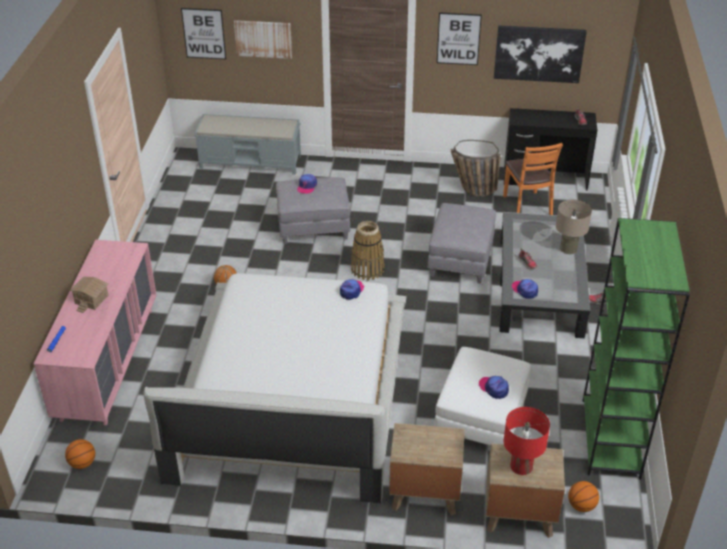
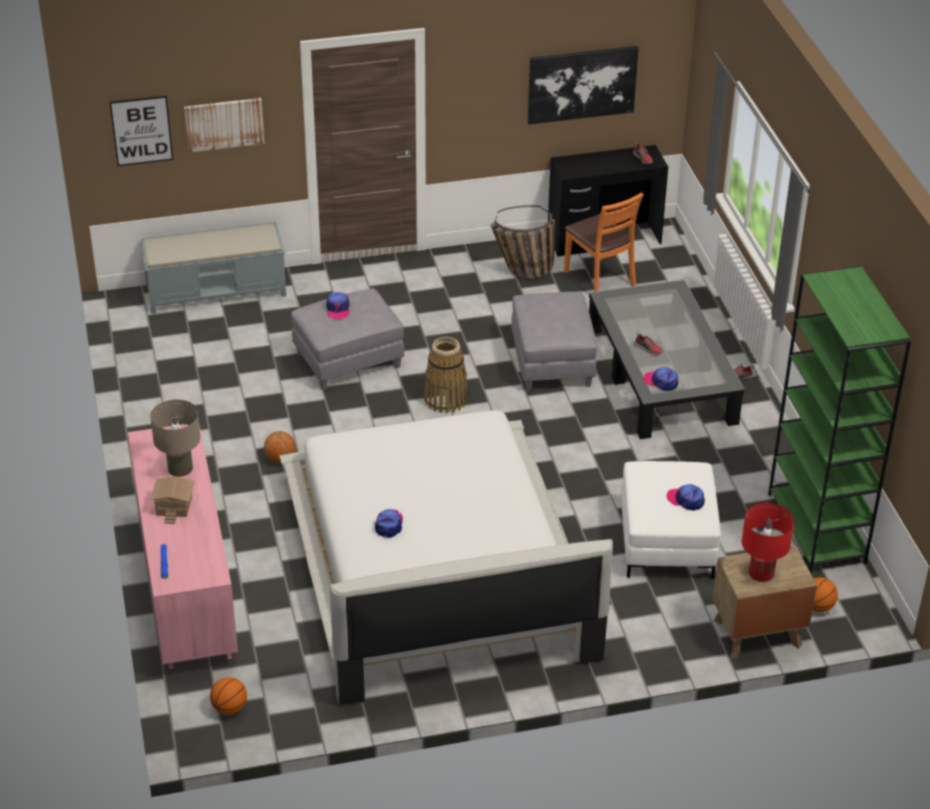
camera: 20 degrees left, 0 degrees up
cap [340,279,364,300] -> cap moved to [375,509,403,537]
brown nightstand [389,423,465,516] -> none
picture [437,12,482,65] -> none
beige table lamp [556,200,592,254] -> beige table lamp moved to [150,399,201,477]

